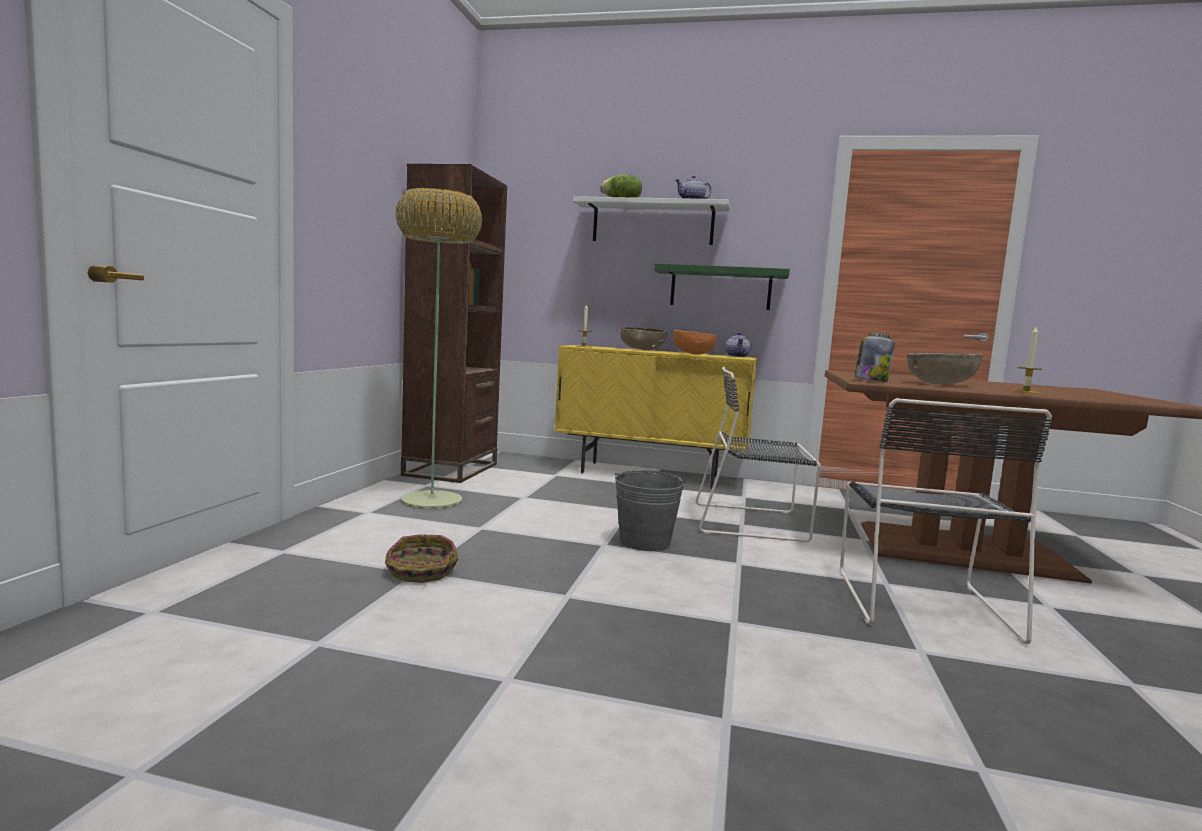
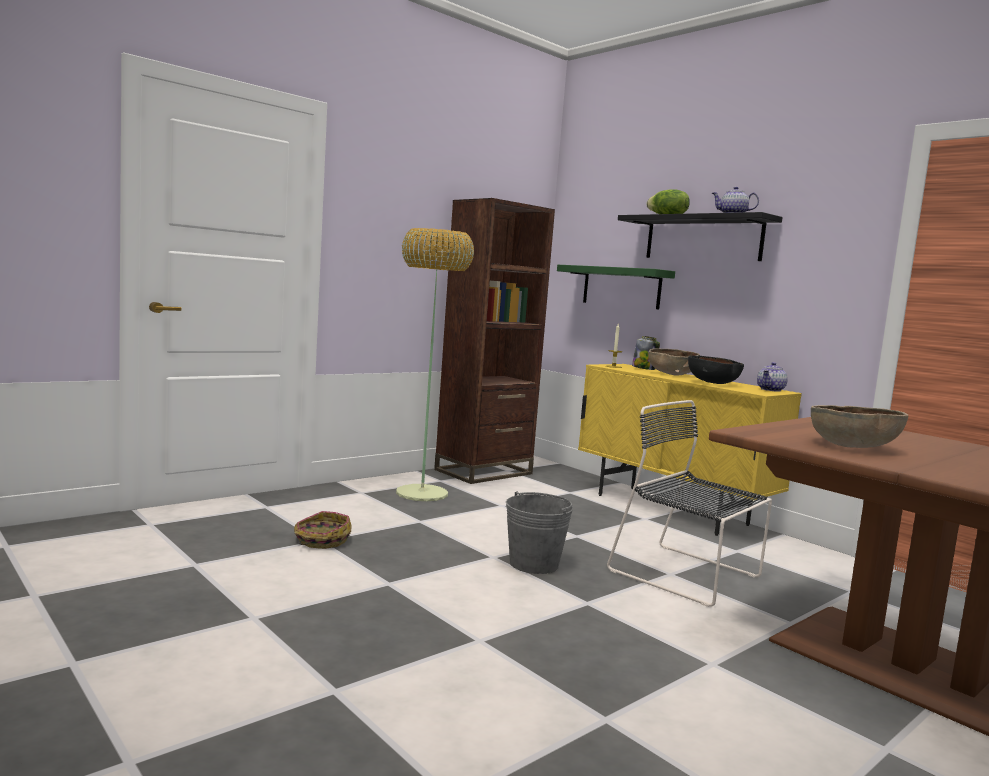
camera: 35 degrees right, 0 degrees up
white shelf [573,196,730,245] -> black shelf [618,212,783,261]
green shelf [654,263,790,310] -> green shelf moved to [557,265,675,309]
orange bowl [673,330,717,354] -> black bowl [688,356,744,384]
black chair [840,398,1052,644] -> none
jar [854,333,895,382] -> jar moved to [632,336,660,370]
candle [1012,325,1042,394] -> none

